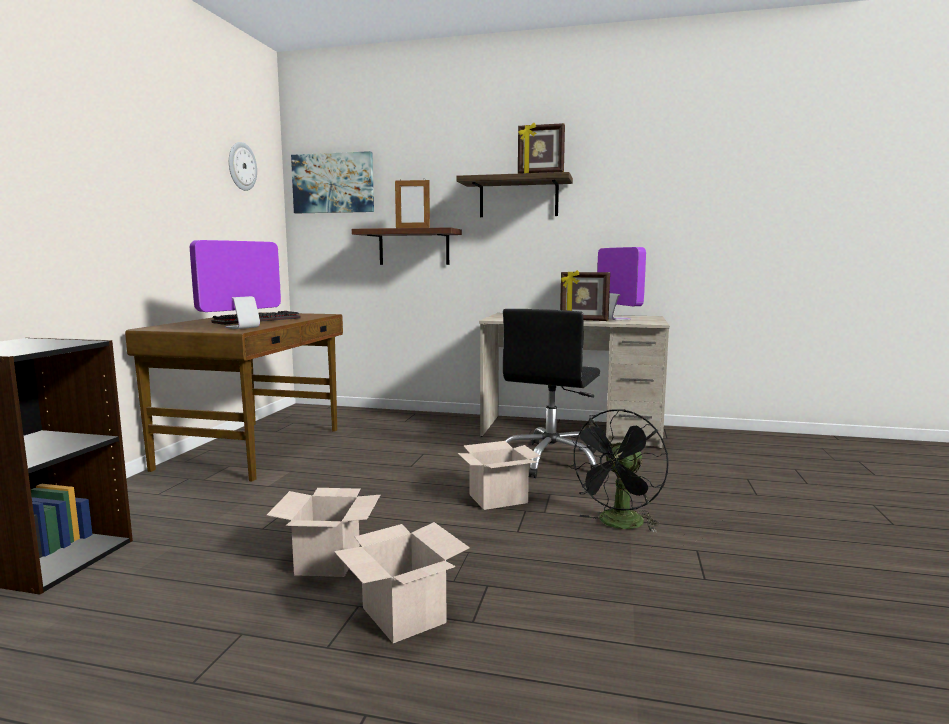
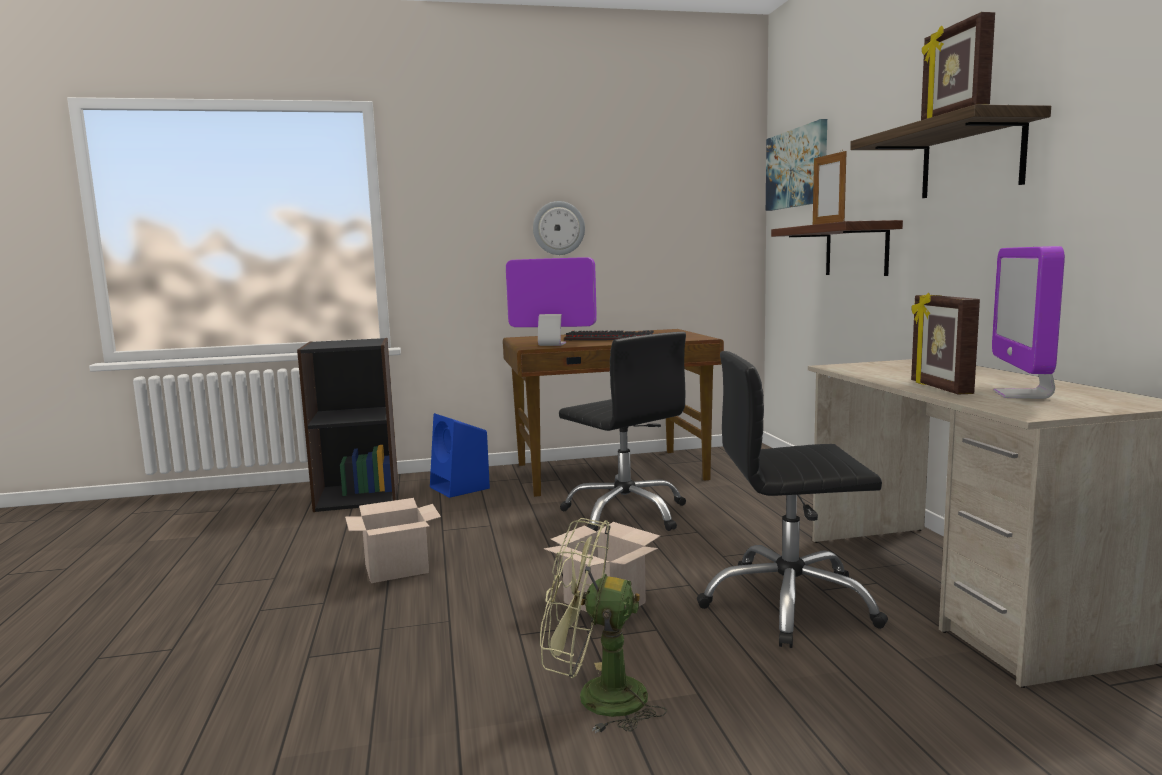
camera: 65 degrees right, 0 degrees up
wall clock [229,142,257,191] -> wall clock moved to [533,201,585,255]
cardboard box [334,522,470,643] -> none
black fan [567,409,669,533] -> green fan [540,518,667,734]
monitor [597,247,646,320] -> monitor turned 150 degrees clockwise [992,246,1065,399]
none -> blue speaker [430,413,490,498]
none -> black office chair [559,332,686,532]

